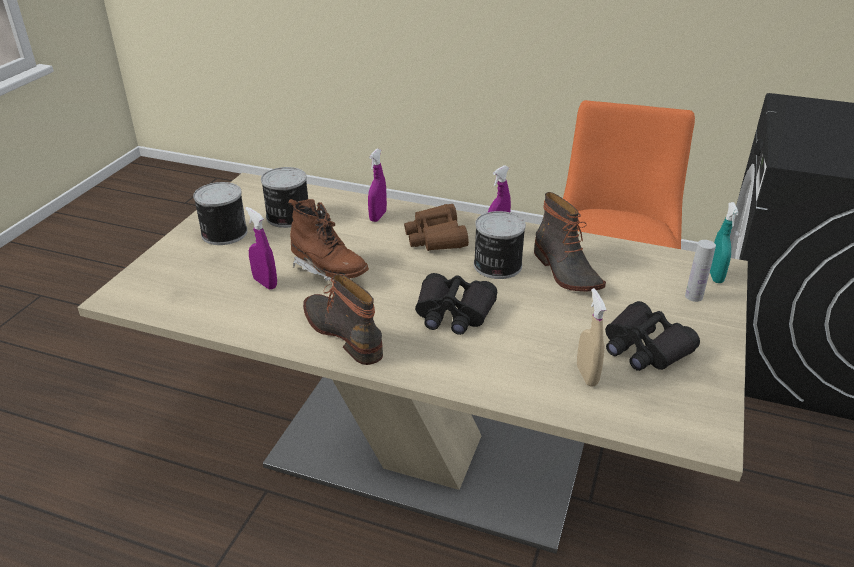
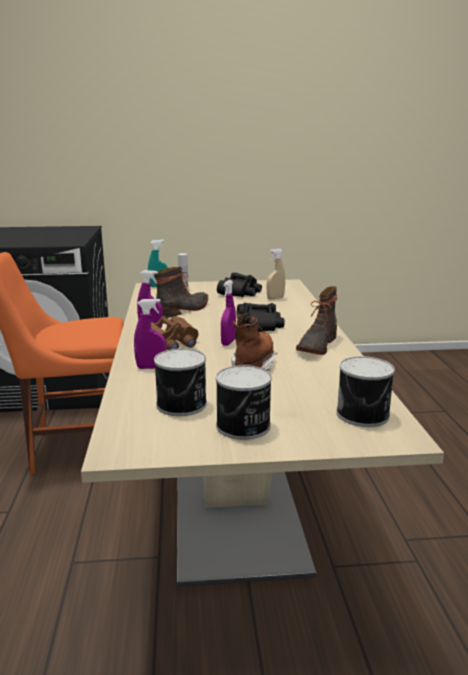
camera: 115 degrees left, 15 degrees down
purple spray bottle [245,207,277,290] -> purple spray bottle moved to [221,280,236,346]
can [474,211,526,279] -> can moved to [336,356,395,427]

